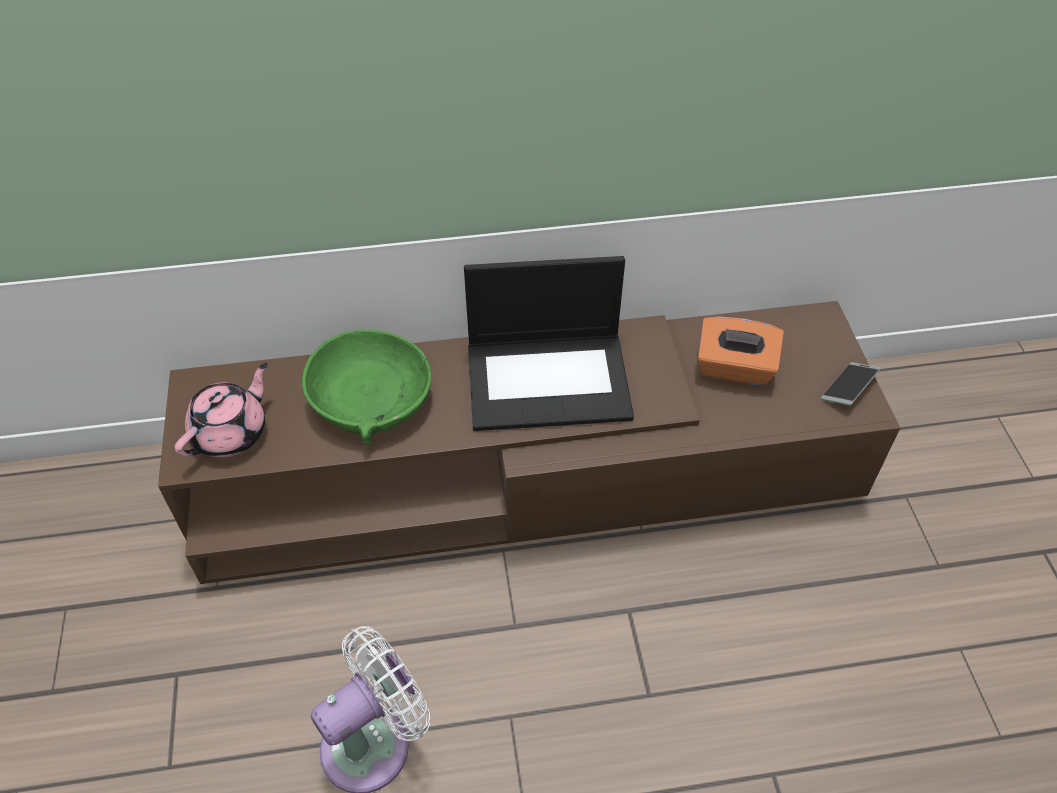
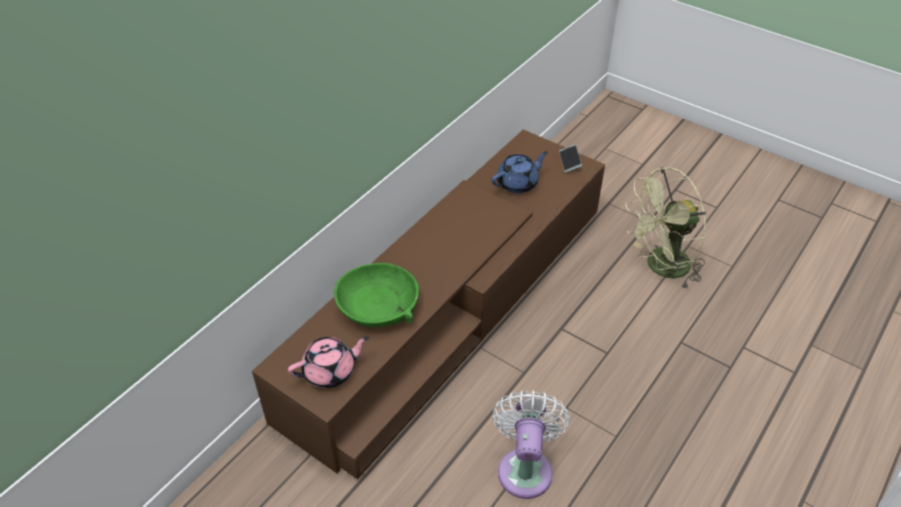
camera: 45 degrees left, 5 degrees down
pink teapot [175,362,268,457] -> pink teapot turned 75 degrees clockwise [288,336,369,388]
laptop [464,256,634,431] -> none
orange tissue box [698,316,784,386] -> blue teapot [492,151,548,193]
none -> green fan [625,167,706,289]

